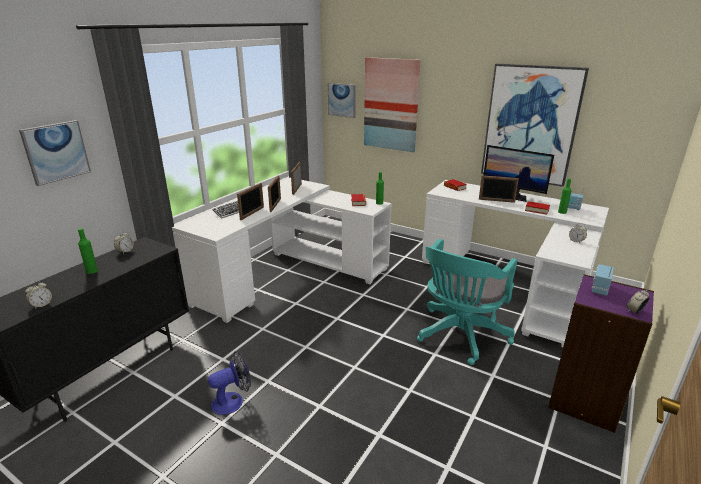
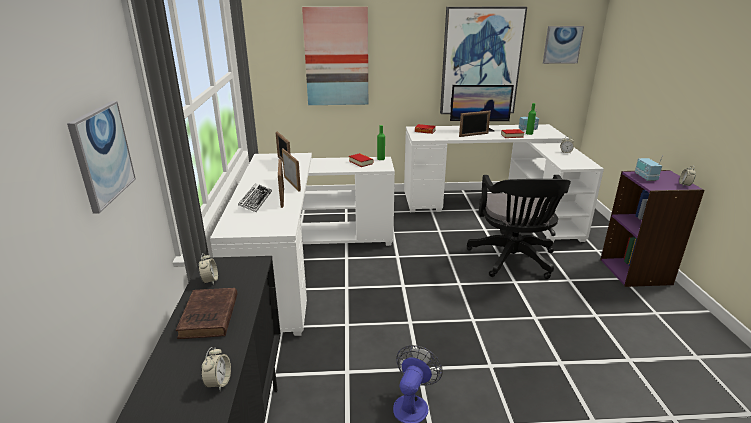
camera: 35 degrees left, 0 degrees up
green bottle [78,228,98,274] -> brown book [176,288,237,339]
picture [328,83,356,118] -> picture moved to [543,26,584,64]
turquoise office chair [417,239,517,365] -> black office chair [467,175,571,279]

